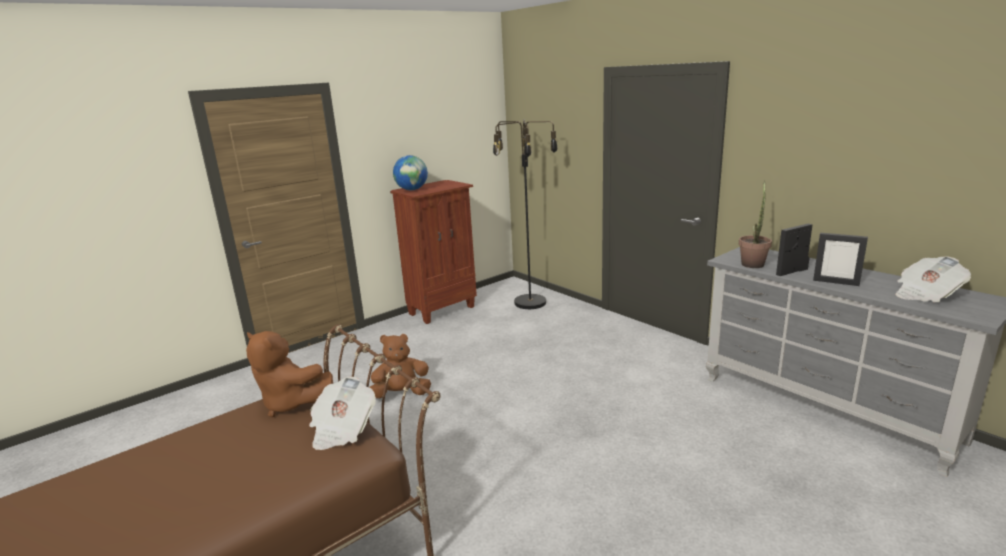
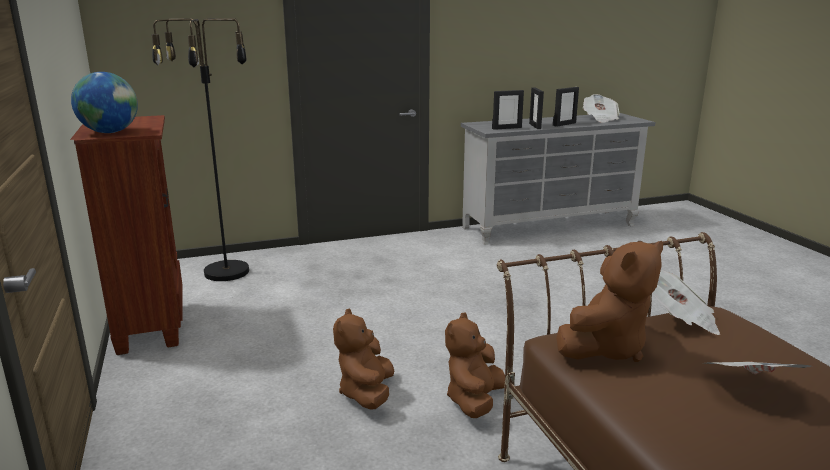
camera: 70 degrees left, 0 degrees up
potted plant [739,180,772,268] -> picture frame [492,90,524,130]
none -> brown plush toy [445,312,505,418]
none -> newspaper [705,362,810,375]

